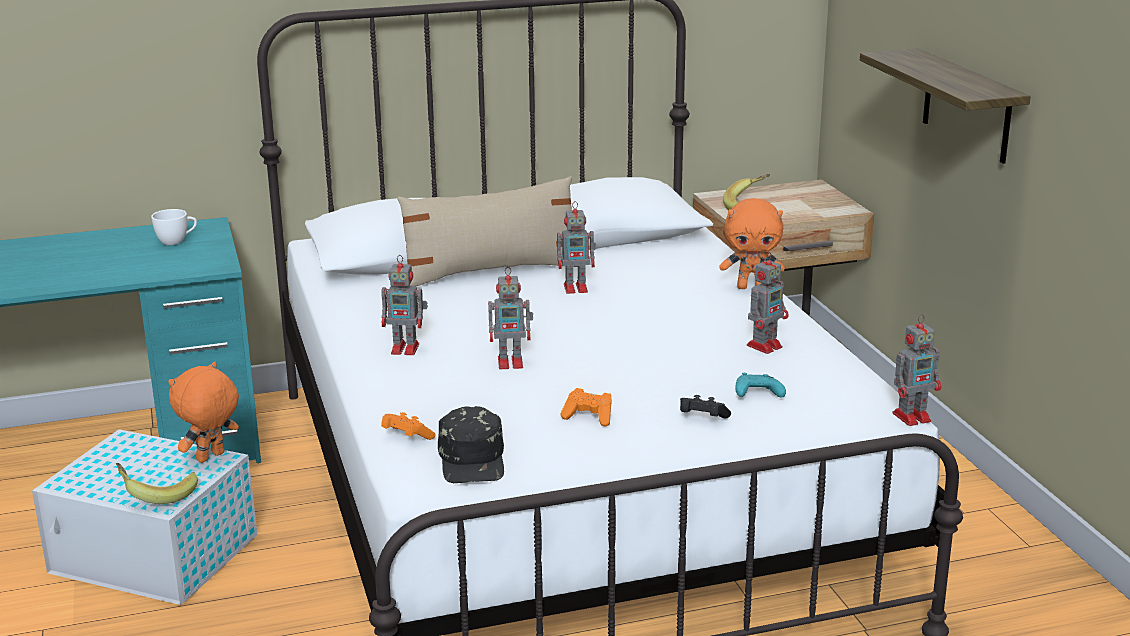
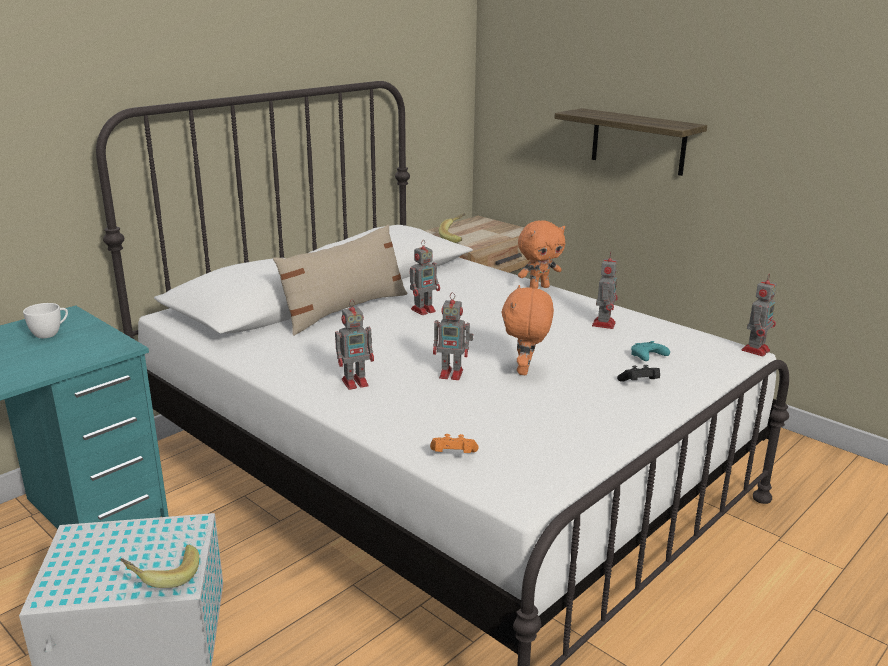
camera: 30 degrees left, 0 degrees up
orange plush toy [168,362,239,463] -> orange plush toy moved to [502,285,554,375]
black cap [438,406,504,483] -> none
toy robot [488,267,533,369] -> toy robot turned 45 degrees clockwise [433,293,473,380]
orange game controller [560,388,612,426] -> none

